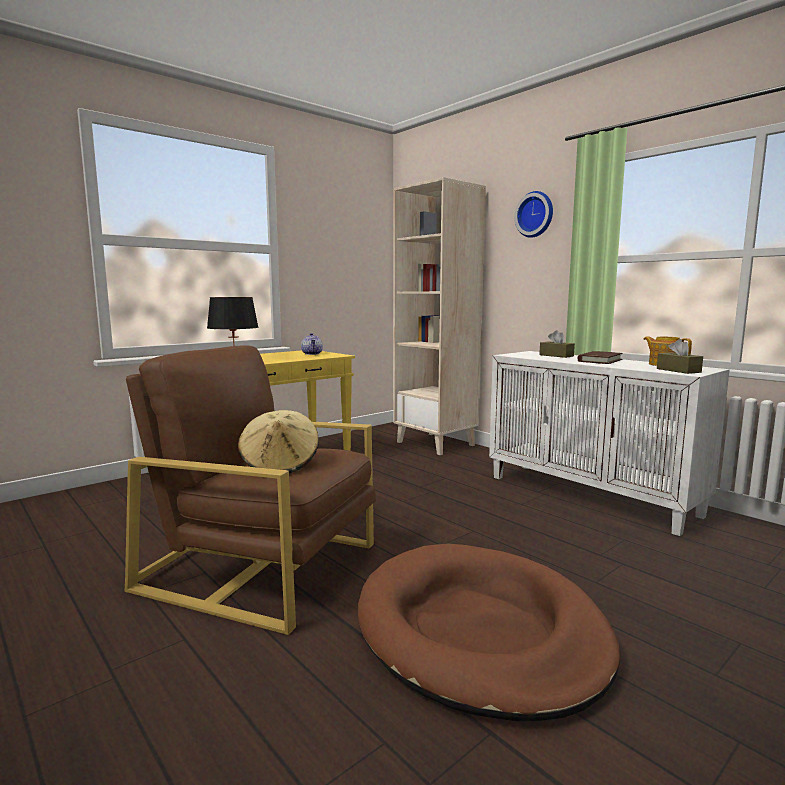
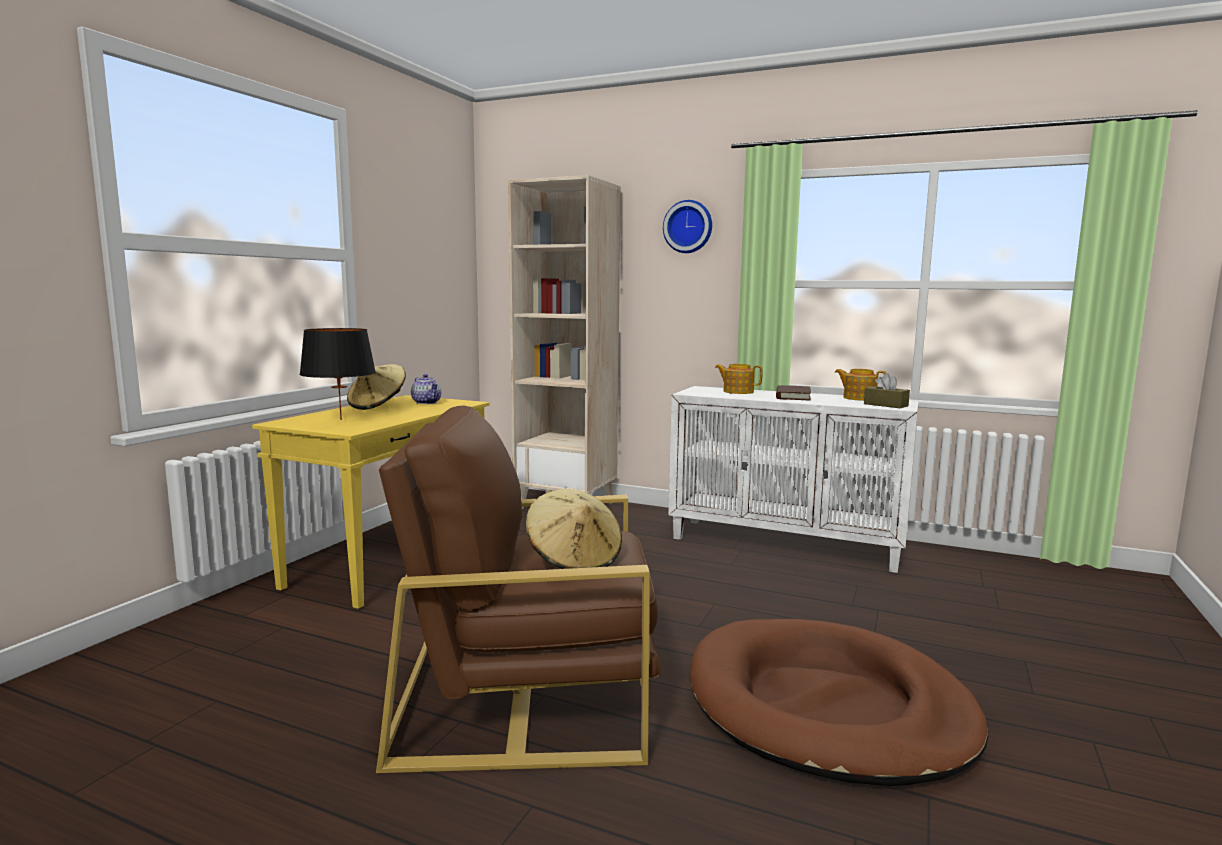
camera: 25 degrees left, 0 degrees up
brown tissue box [539,330,575,358] -> teapot [715,364,763,394]
none -> beige hat [347,364,406,410]

